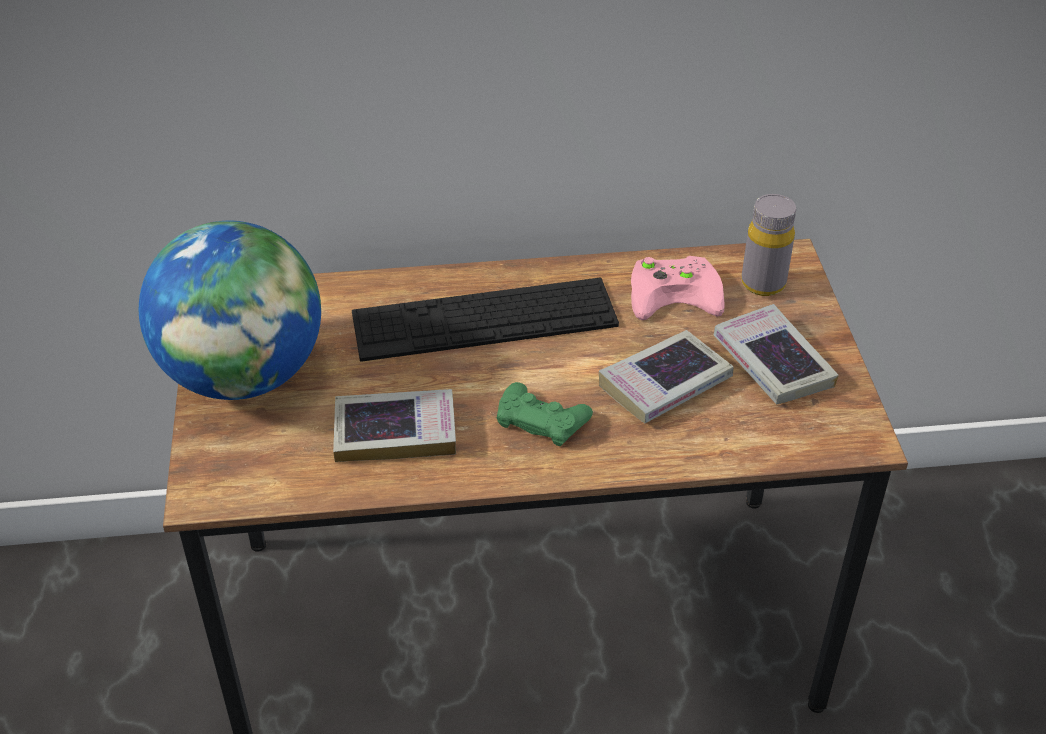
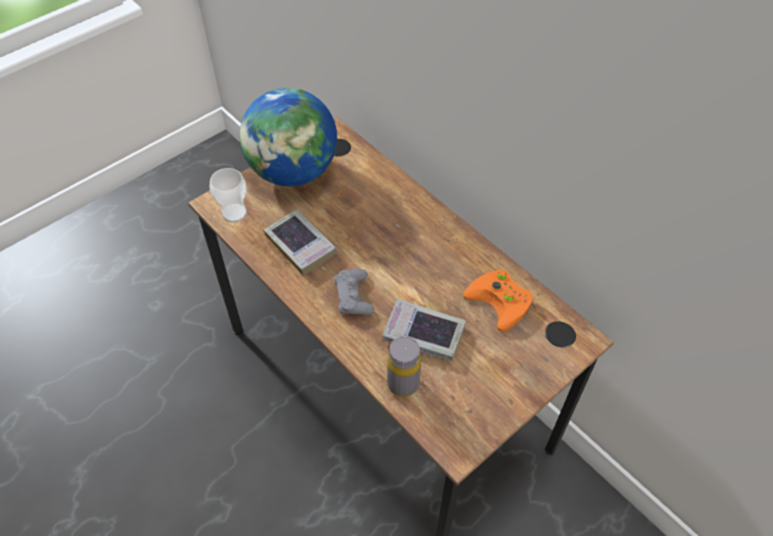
camera: 55 degrees right, 10 degrees up
keyboard [352,277,619,362] -> none
green game controller [496,382,593,446] -> grey game controller [334,269,374,315]
pink game controller [631,256,724,320] -> orange game controller [463,269,533,332]
book [713,304,838,404] -> none
grey bottle [741,194,796,296] -> grey bottle moved to [387,336,421,397]
none -> cup [210,168,247,222]

